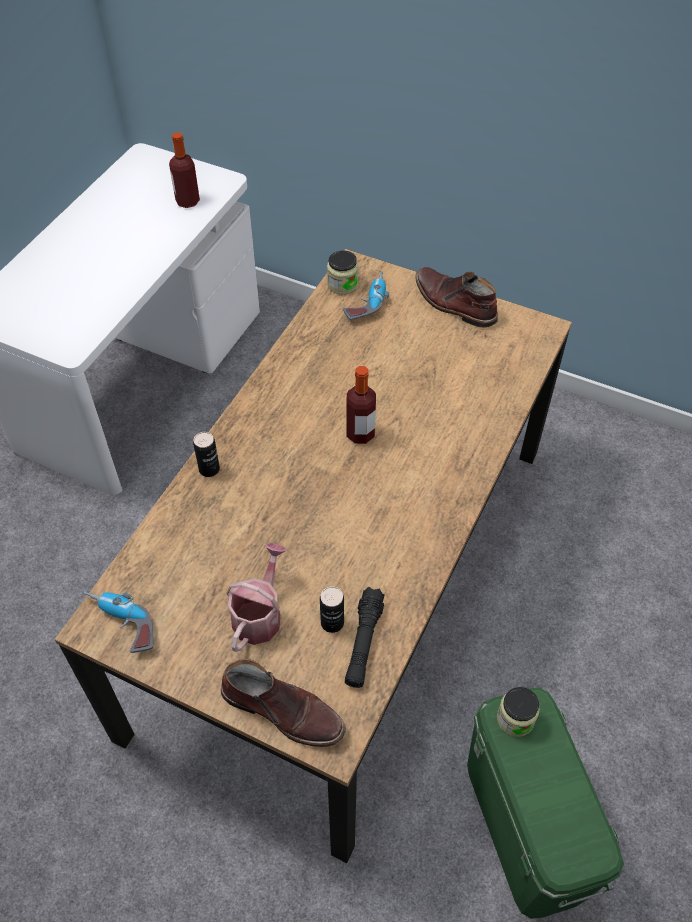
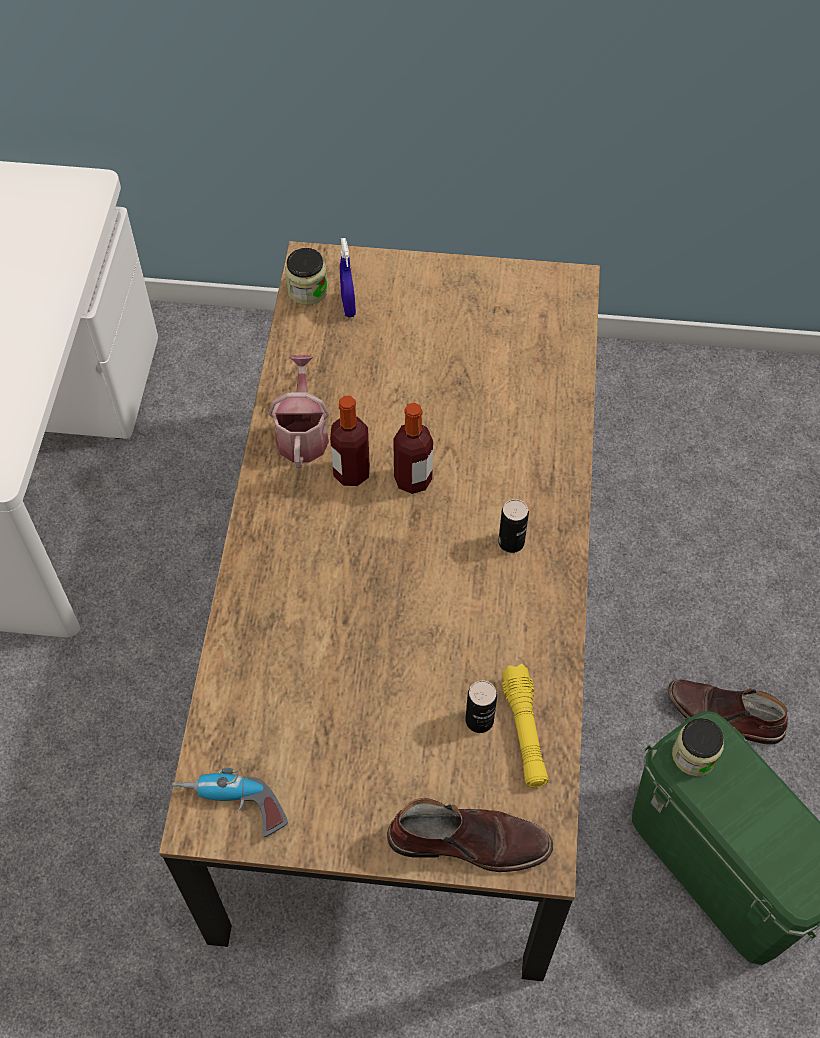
camera: 20 degrees left, 5 degrees up
bottle [169,132,200,208] -> bottle moved to [330,396,370,486]
can [193,432,220,477] -> can moved to [498,499,529,553]
watering can [226,543,287,652] -> watering can moved to [269,355,329,468]
power drill [343,271,389,320] -> blue spray bottle [340,238,356,317]
black flashlight [345,587,385,688] -> yellow flashlight [502,664,548,787]
brown boot [415,267,498,328] -> brown boot moved to [668,679,788,745]

